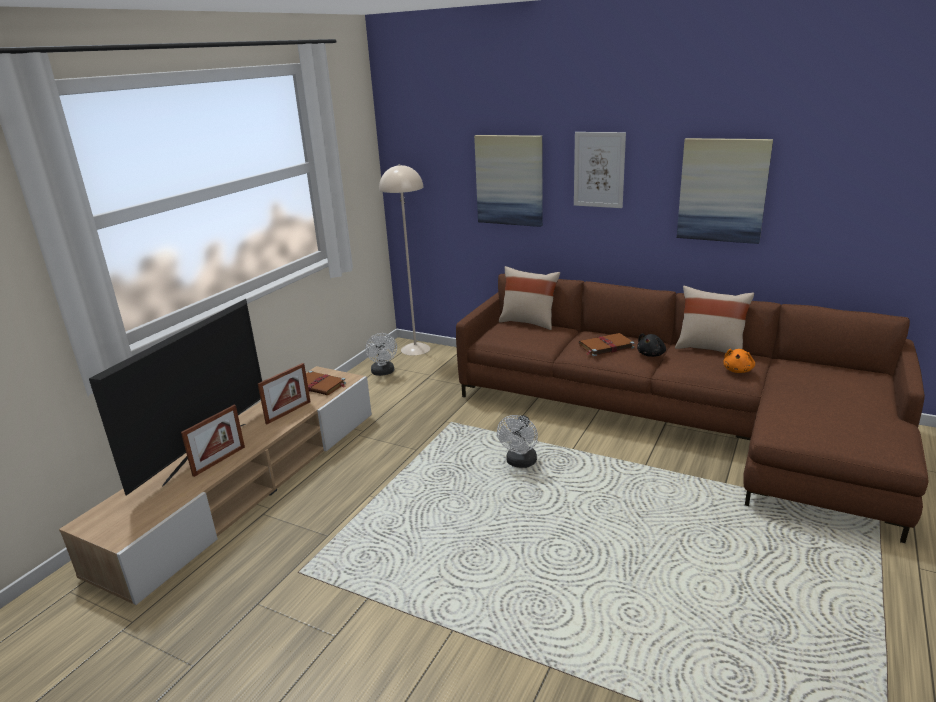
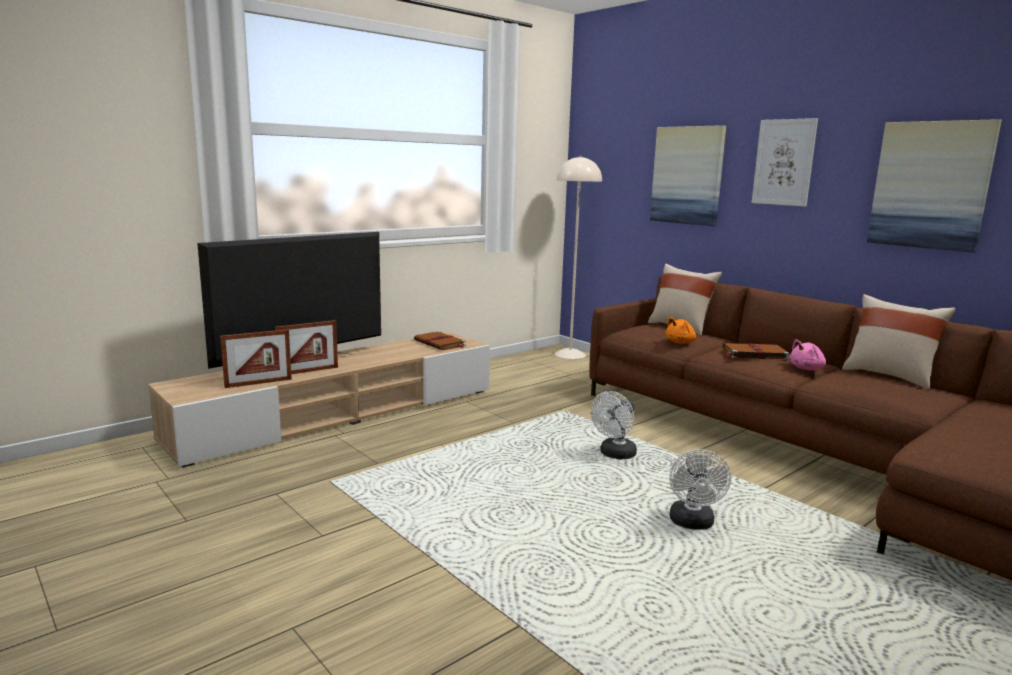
camera: 20 degrees right, 10 degrees down
picture frame [258,363,311,424] -> picture frame moved to [220,329,292,388]
white fan [365,333,397,376] -> white fan moved to [669,449,731,530]
black plush toy [637,333,666,357] -> pink plush toy [789,339,826,370]
orange plush toy [724,349,755,373] -> orange plush toy moved to [665,317,696,344]

